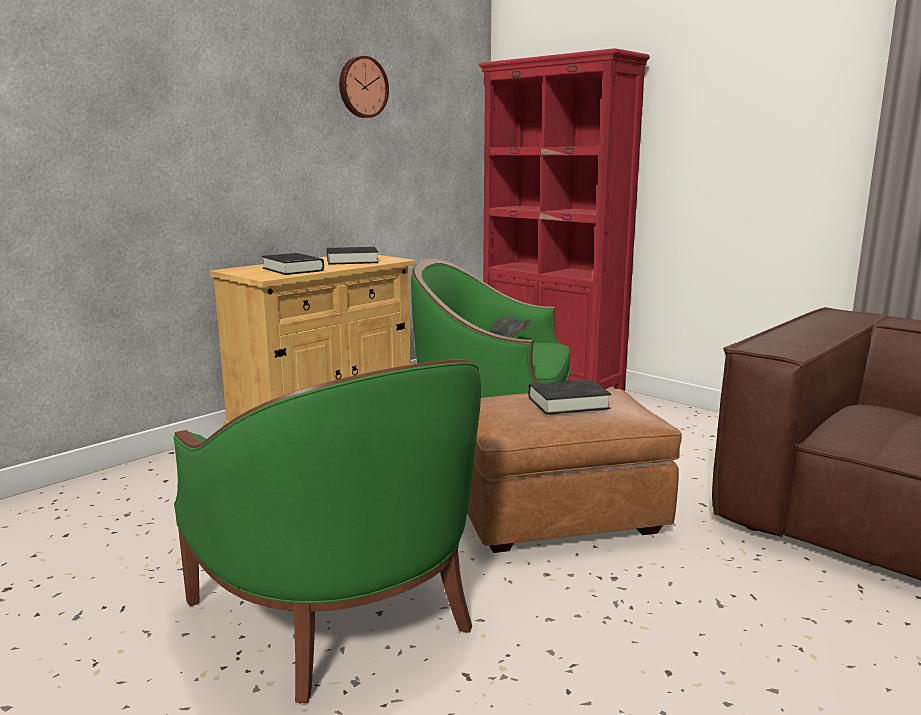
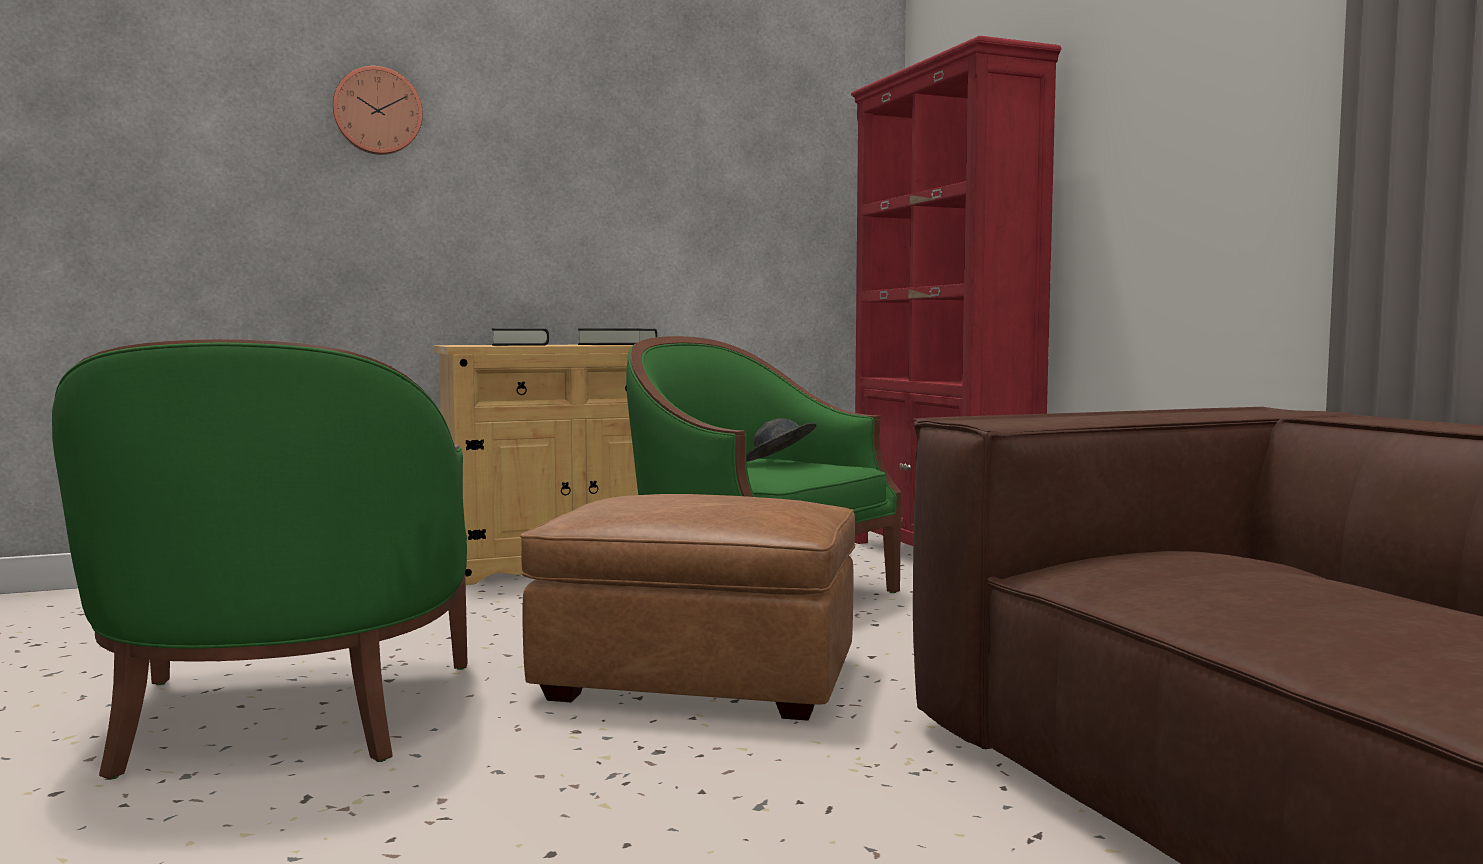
camera: 25 degrees right, 10 degrees down
wall clock [339,56,389,118] -> wall clock moved to [332,66,423,155]
black book [528,379,611,415] -> none

